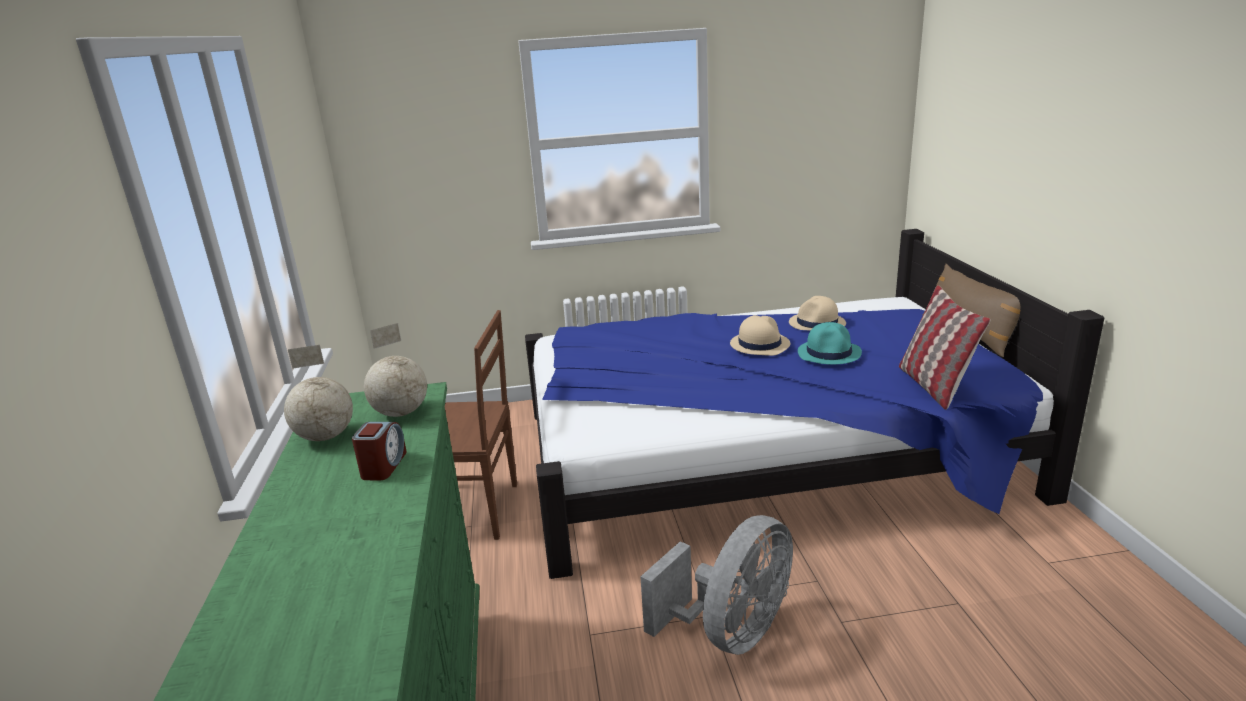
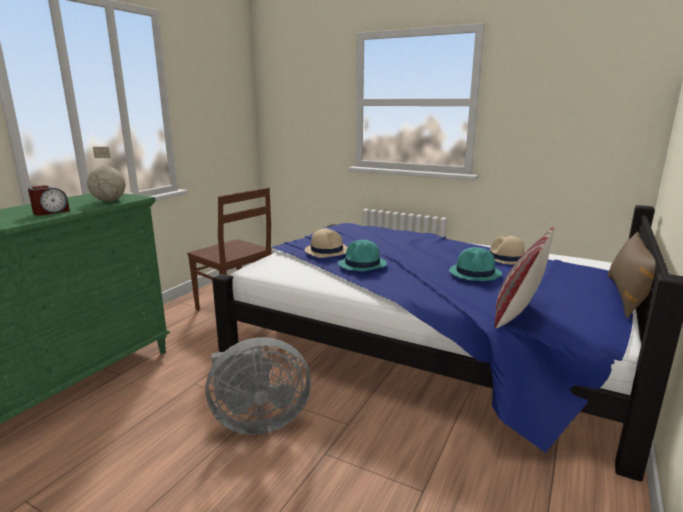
camera: 35 degrees right, 5 degrees down
globe [284,345,353,441] -> none
beige hat [730,315,790,356] -> beige hat moved to [305,228,348,258]
none -> turquoise hat [338,240,387,271]

